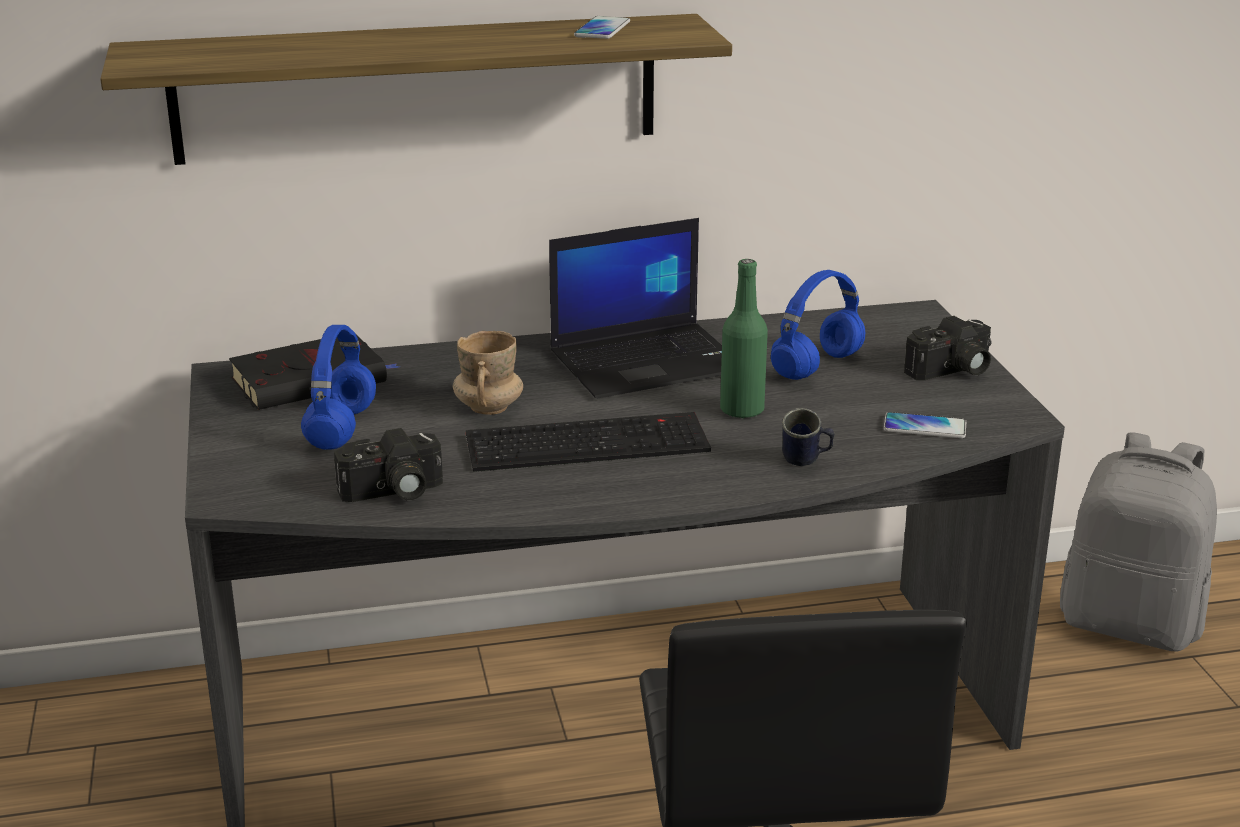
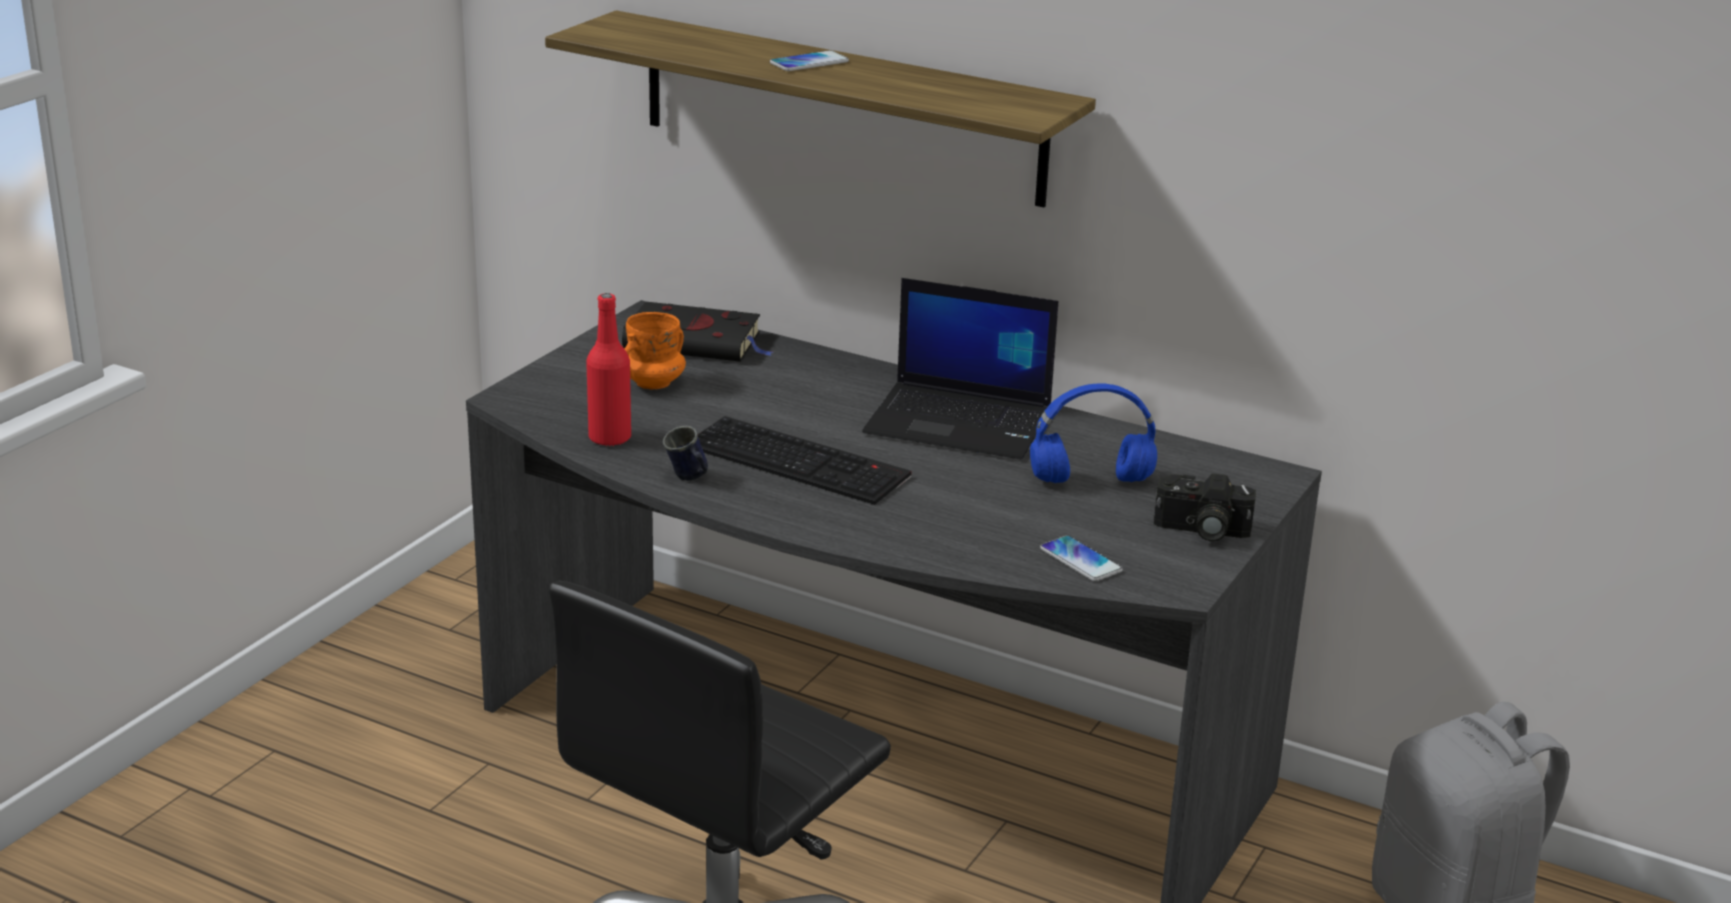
camera: 40 degrees right, 0 degrees up
blue headphones [301,325,376,450] -> orange mug [624,312,686,389]
camera [334,428,443,502] -> red bottle [586,293,631,446]
beige mug [453,331,523,415] -> none
phone [574,16,630,39] -> phone moved to [770,50,849,71]
green bottle [720,259,768,419] -> none
blue mug [782,408,835,466] -> blue mug moved to [663,426,708,481]

